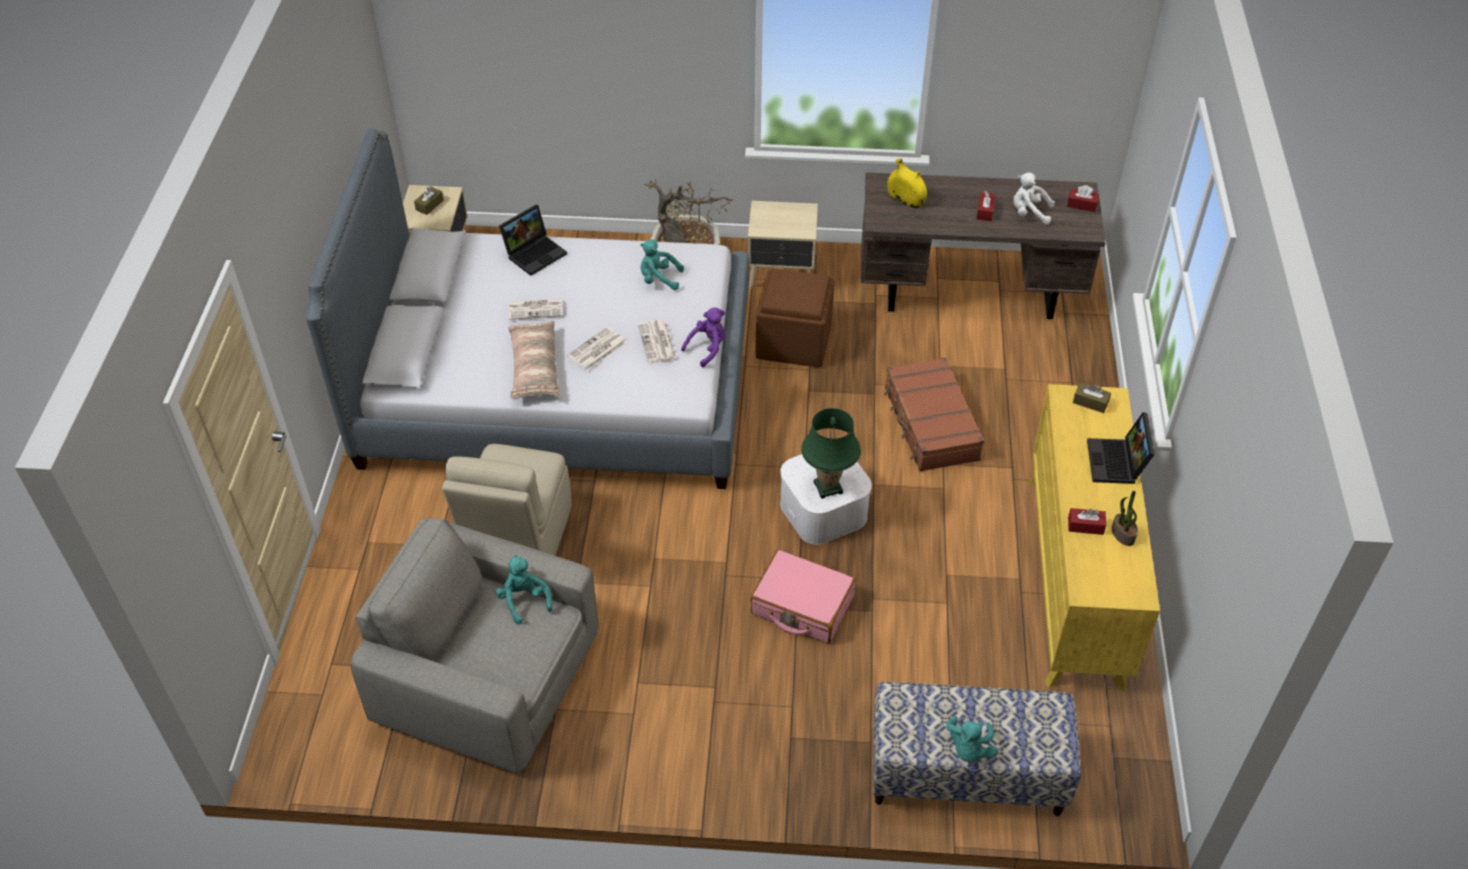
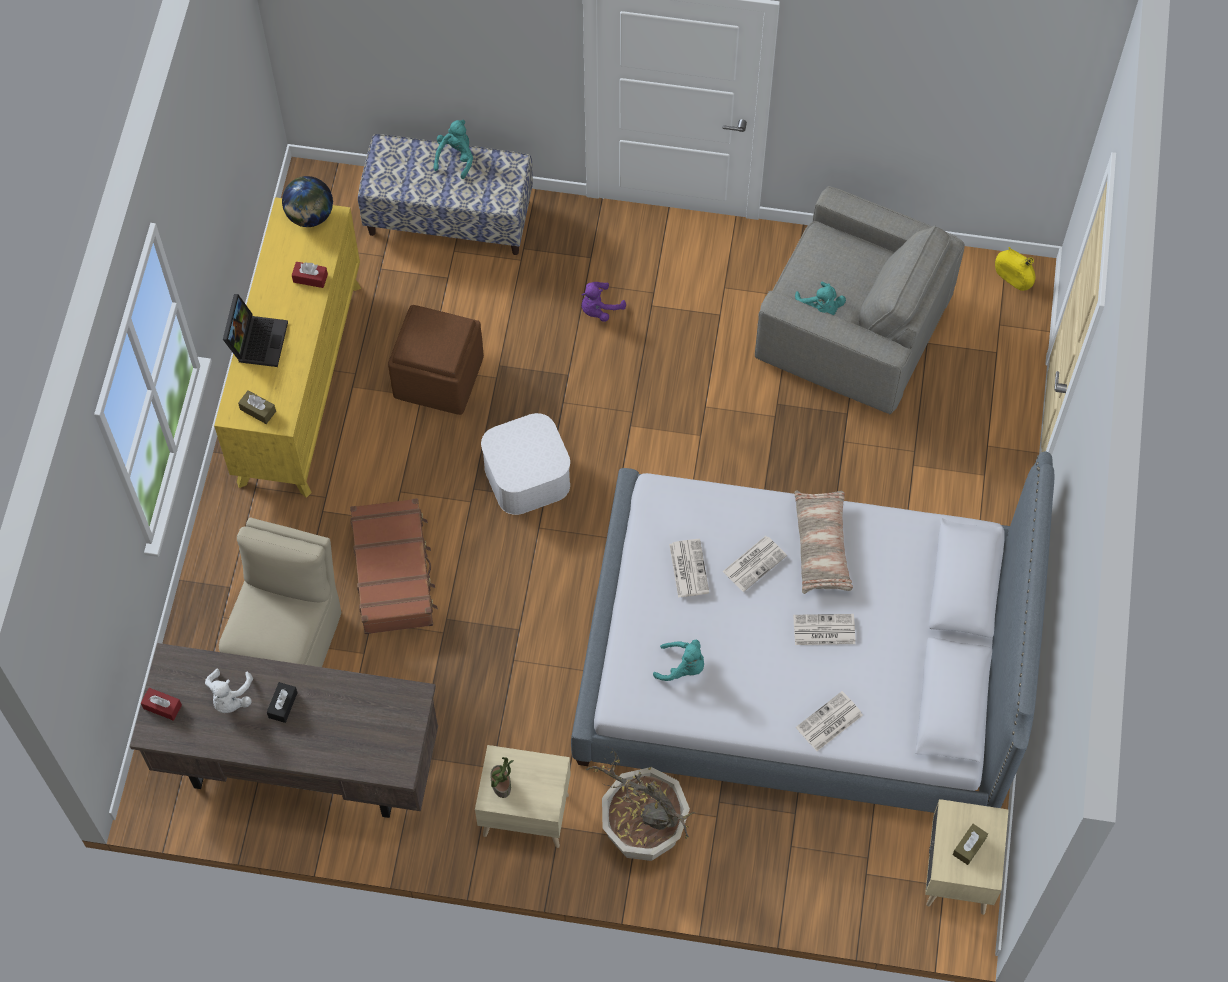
camera: 175 degrees left, 15 degrees up
beige chair [442,444,572,556] -> beige chair moved to [219,518,341,667]
laptop [499,205,567,276] -> newspaper [796,691,863,751]
purple plush toy [681,307,726,367] -> purple plush toy moved to [582,282,626,322]
pink suitcase [750,549,856,644] -> none
brown ottoman [756,268,834,368] -> brown ottoman moved to [388,305,484,415]
green table lamp [801,408,861,499] -> none
yellow vase [887,158,927,208] -> yellow vase moved to [995,247,1036,291]
red tissue box [976,191,996,221] -> black tissue box [267,682,298,723]
white plush toy [1014,172,1055,224] -> white plush toy turned 75 degrees clockwise [205,669,253,713]
potted plant [1112,491,1138,546] -> potted plant moved to [490,757,514,798]
none -> globe [282,176,333,227]

